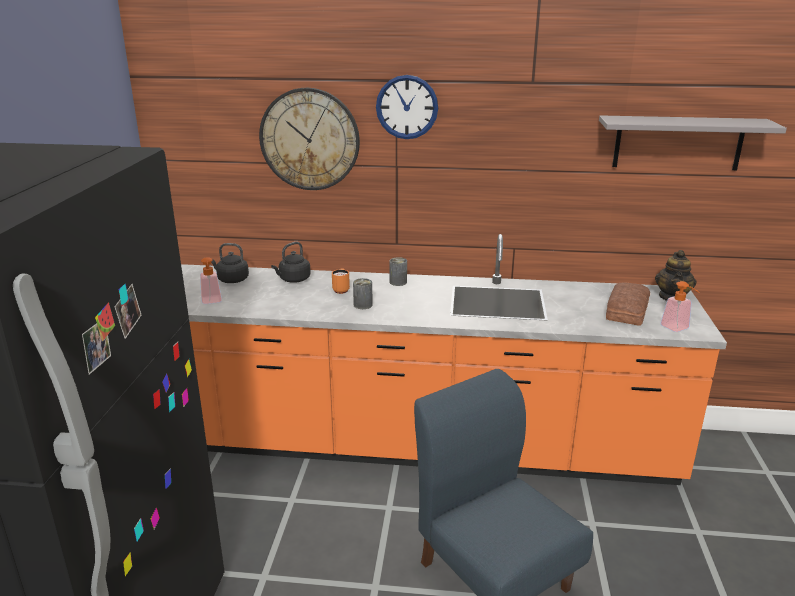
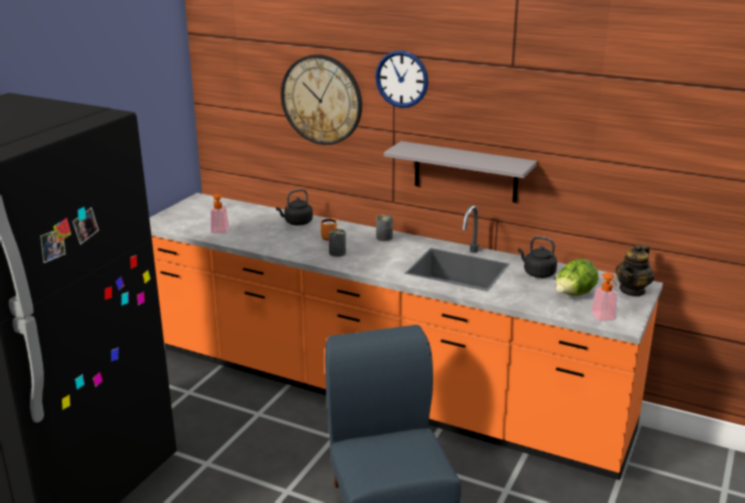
camera: 20 degrees right, 0 degrees up
black kettle [211,243,249,283] -> black kettle moved to [518,236,557,278]
grey shelf [599,115,787,170] -> grey shelf moved to [384,141,537,203]
bread [606,283,650,326] -> lettuce [556,259,599,296]

